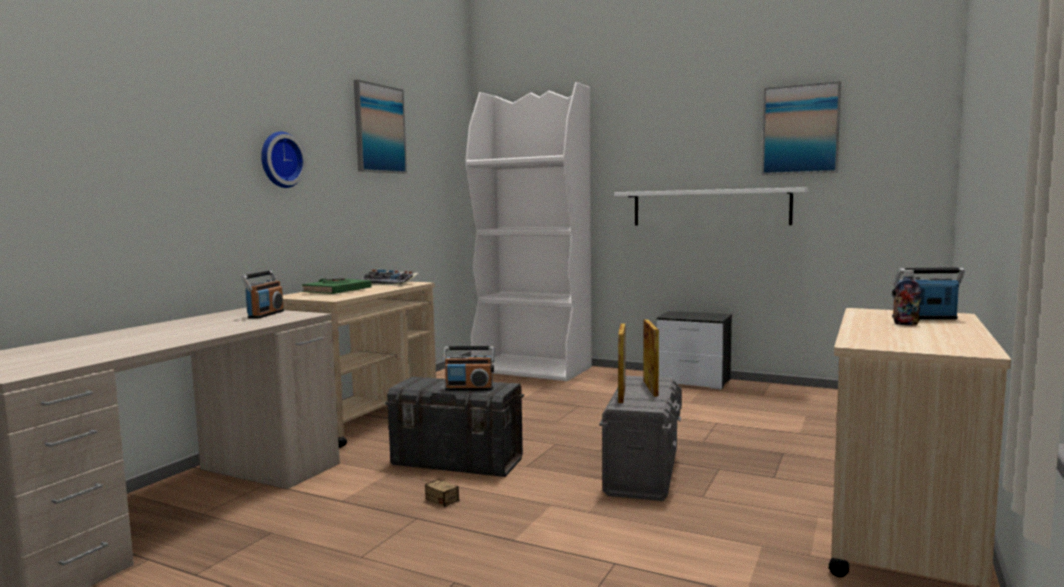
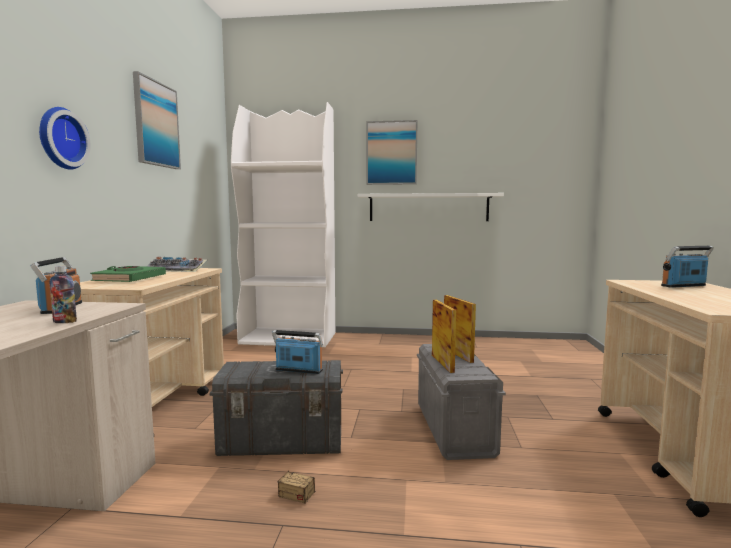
camera: 20 degrees left, 0 degrees up
radio [443,346,494,391] -> radio turned 150 degrees counterclockwise [272,330,323,374]
nightstand [657,311,732,390] -> none
picture [762,81,841,175] -> picture moved to [366,120,418,185]
bottle [893,270,921,325] -> bottle moved to [49,266,77,323]

